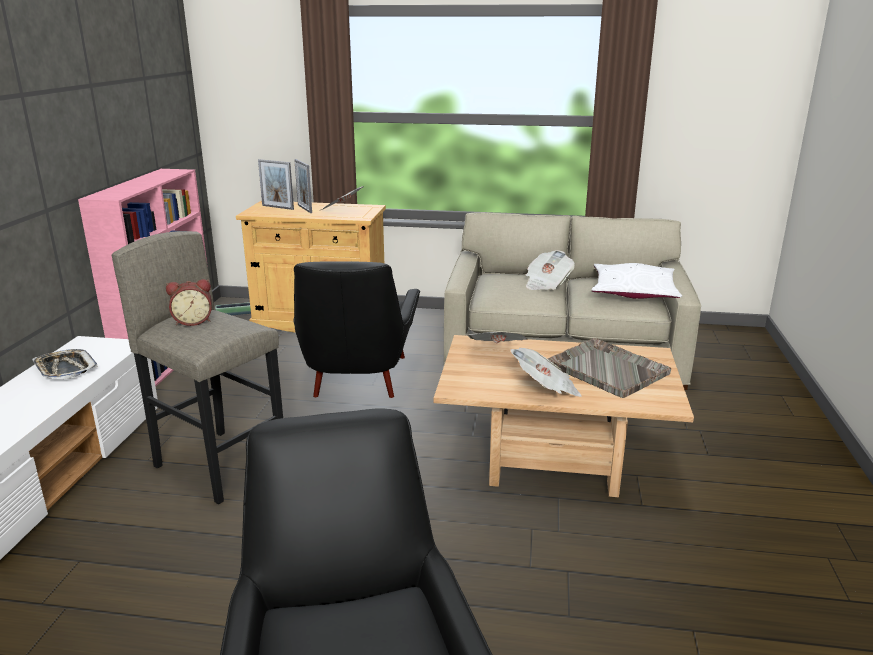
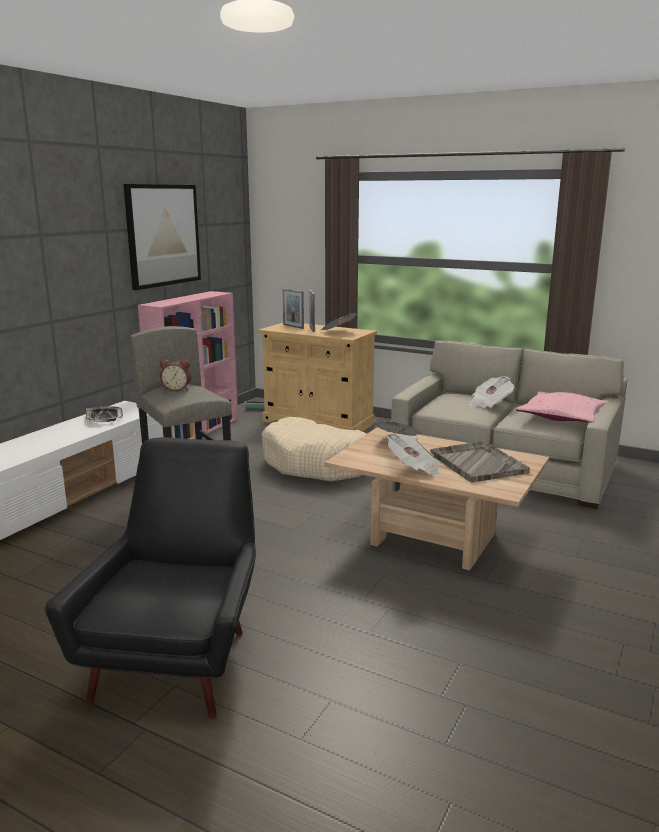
camera: 20 degrees right, 5 degrees down
black armchair [293,261,420,398] -> beige dog bed [261,417,367,481]
white pillow [591,263,682,299] -> pink pillow [516,391,609,423]
none -> picture [123,184,201,290]

